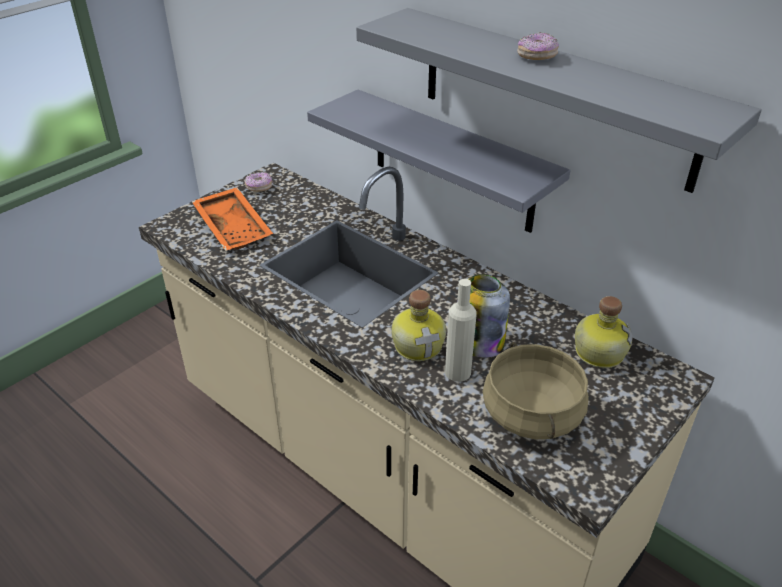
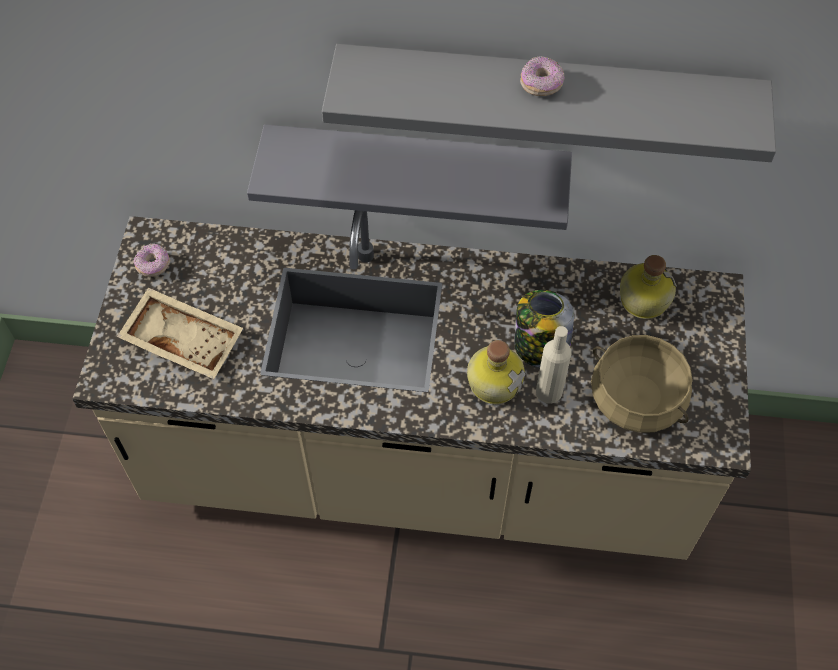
camera: 35 degrees left, 20 degrees up
orange tray [191,187,273,251] -> beige tray [117,287,243,379]

